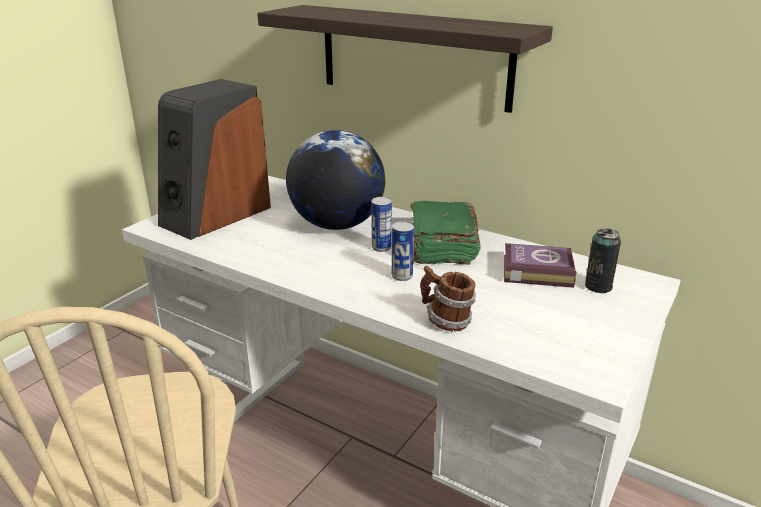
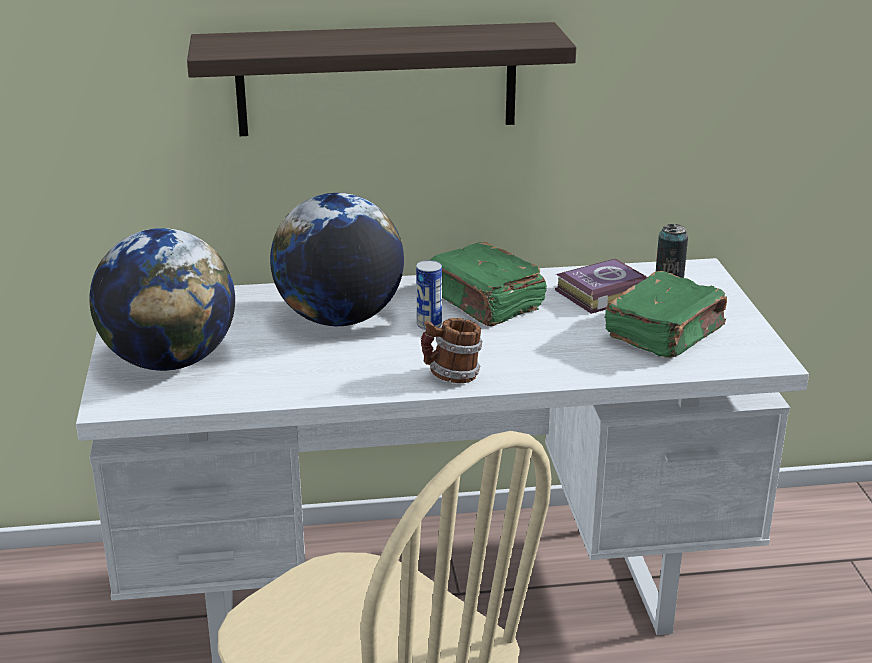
camera: 40 degrees left, 0 degrees up
speaker [158,79,271,240] -> globe [89,228,235,371]
can [392,221,414,281] -> none
mug [420,266,476,331] -> mug moved to [421,318,483,383]
none -> green book [605,271,727,358]

